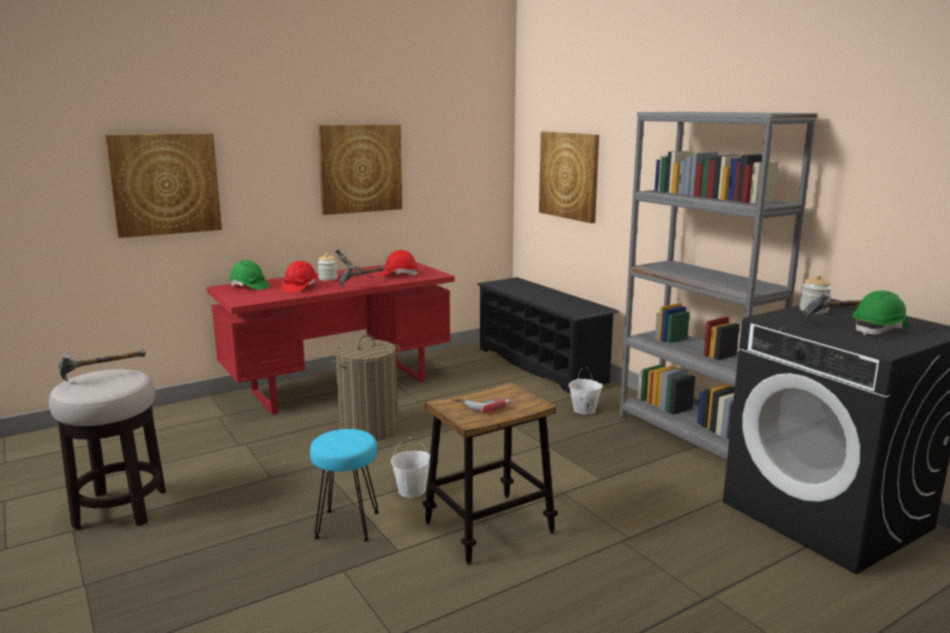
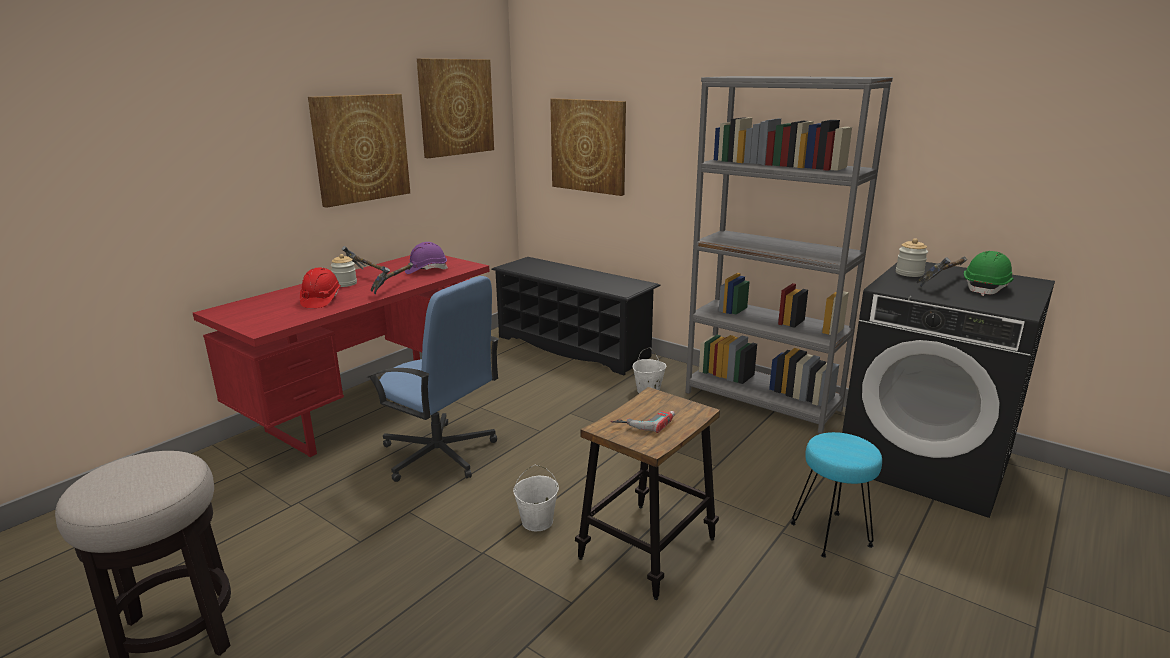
camera: 20 degrees left, 5 degrees up
hammer [59,349,146,382] -> none
picture [105,133,222,238] -> picture moved to [417,59,494,158]
green hard hat [229,260,269,290] -> none
turquoise stool [310,429,379,541] -> turquoise stool moved to [790,432,882,558]
laundry basket [331,335,400,441] -> blue office chair [367,276,499,482]
red hard hat [381,250,418,276] -> purple hard hat [405,242,448,274]

